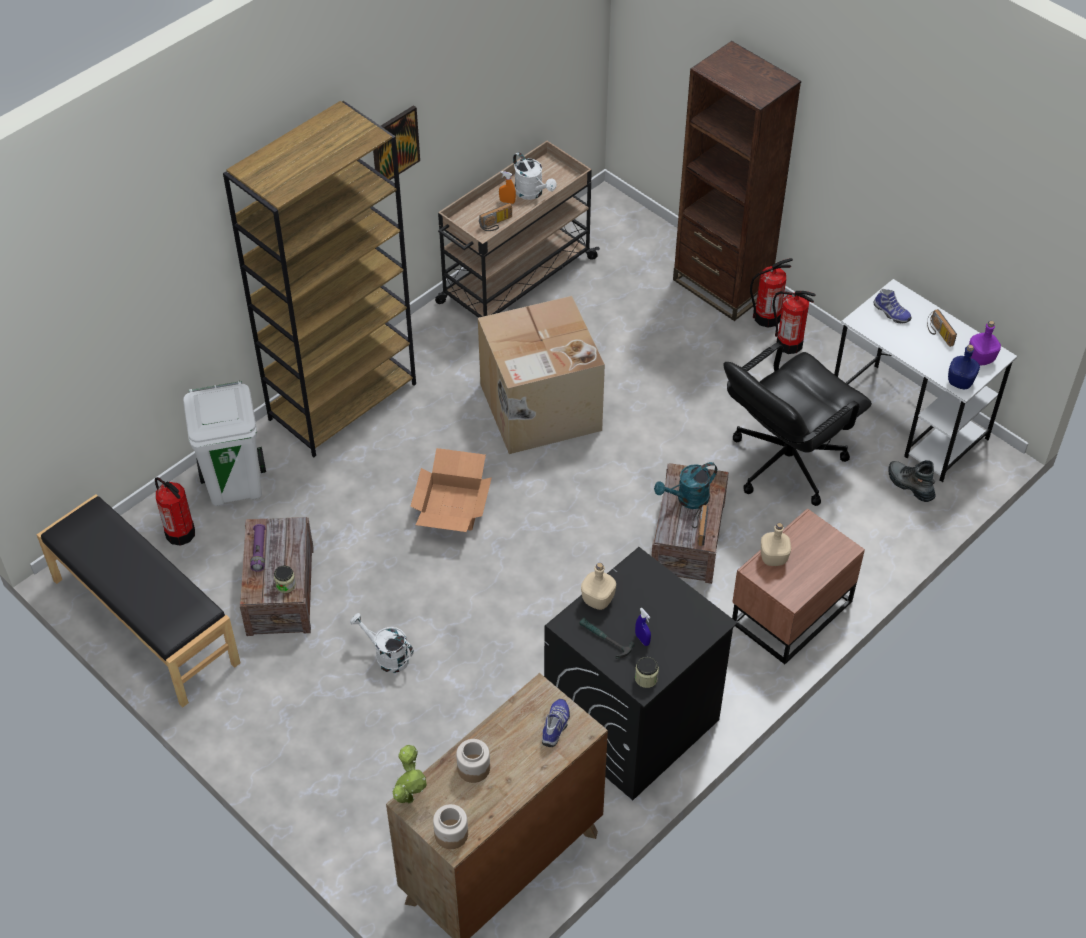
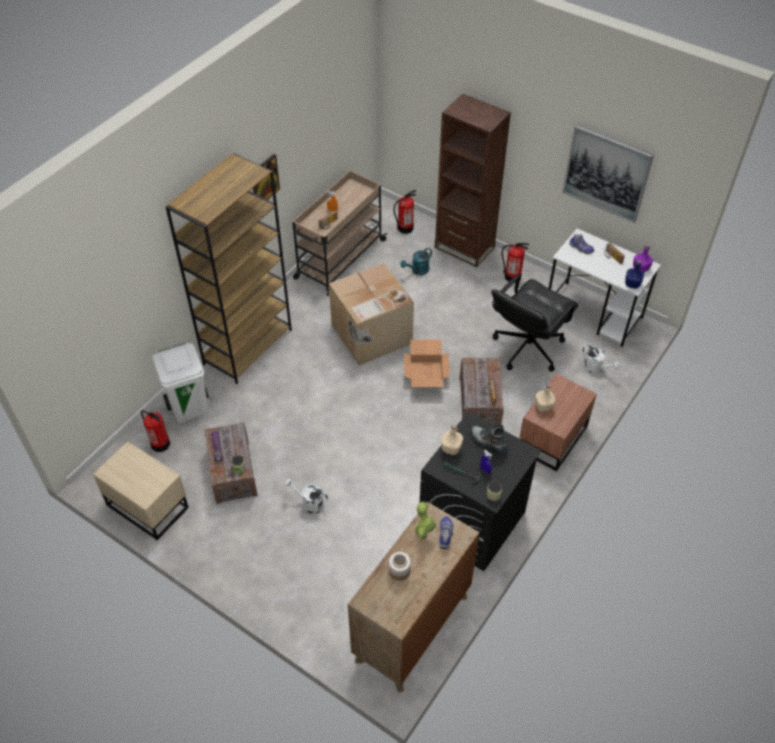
camera: 10 degrees left, 0 degrees up
black bench [37,494,241,707] -> beige nightstand [93,441,189,540]
potted plant [393,744,427,803] -> potted plant moved to [414,502,436,539]
cardboard box [411,448,492,532] -> cardboard box moved to [404,340,450,387]
jar [433,804,468,849] -> none
white watering can [513,152,557,200] -> white watering can moved to [582,345,620,374]
turquoise watering can [654,462,717,509] -> turquoise watering can moved to [400,248,432,275]
fire extinguisher [750,258,793,328] -> fire extinguisher moved to [394,190,416,234]
boot [888,460,936,502] -> boot moved to [470,424,508,456]
none -> picture [562,125,654,223]

